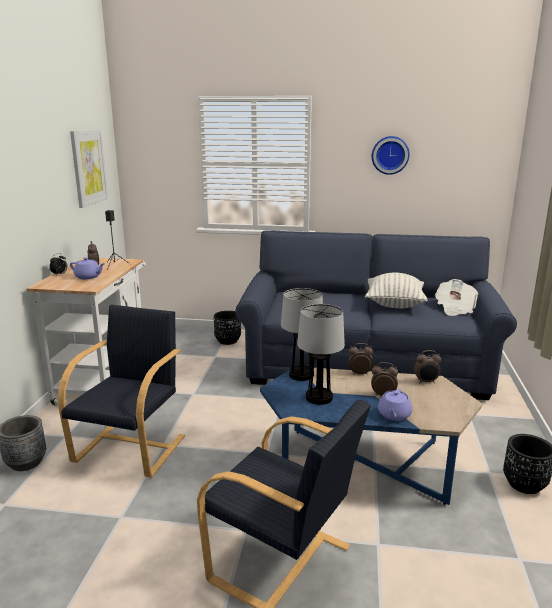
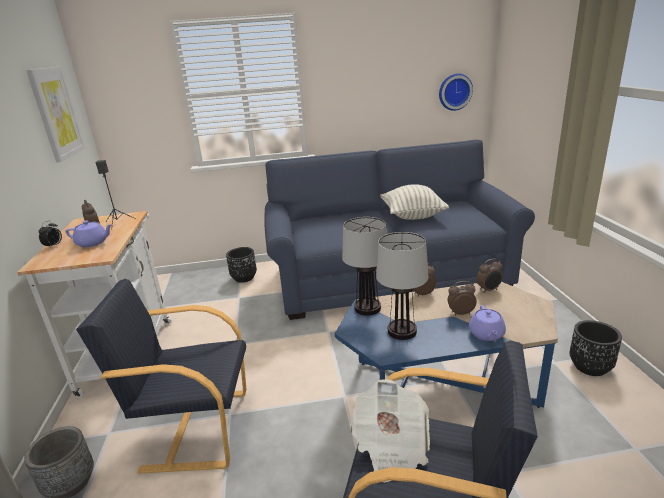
camera: 15 degrees left, 5 degrees up
black armchair [58,305,185,478] -> black armchair turned 90 degrees counterclockwise [76,279,247,474]
wall clock [372,136,410,175] -> wall clock moved to [439,73,473,111]
newspaper [435,279,478,316] -> newspaper moved to [350,379,430,483]

